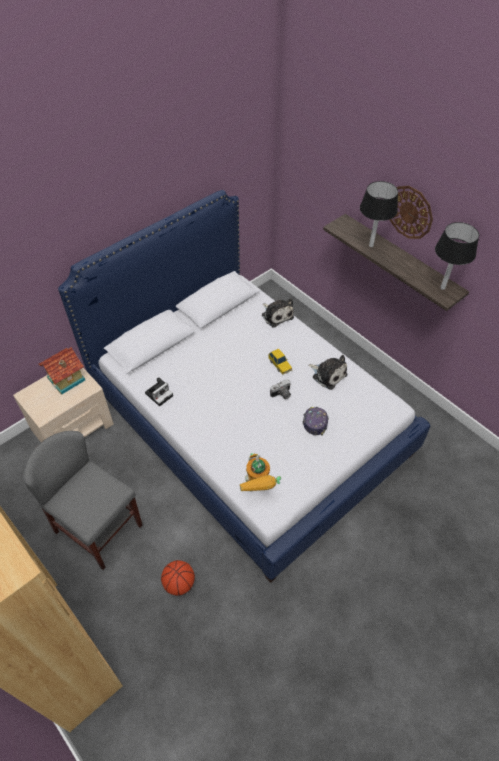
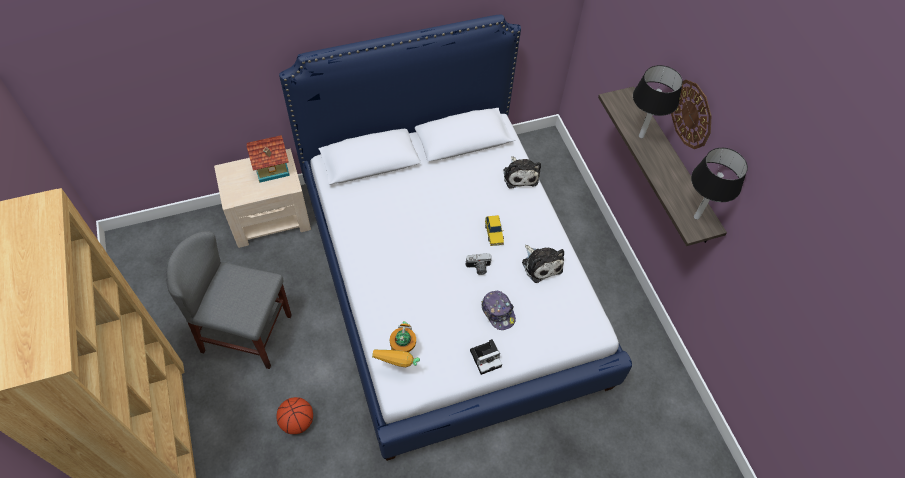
camera: 20 degrees right, 5 degrees up
grey chair [23,431,143,570] -> grey chair turned 45 degrees counterclockwise [166,231,292,369]
camera [145,377,173,406] -> camera moved to [470,339,502,375]
cap [303,407,329,435] -> cap turned 120 degrees clockwise [481,291,516,330]

